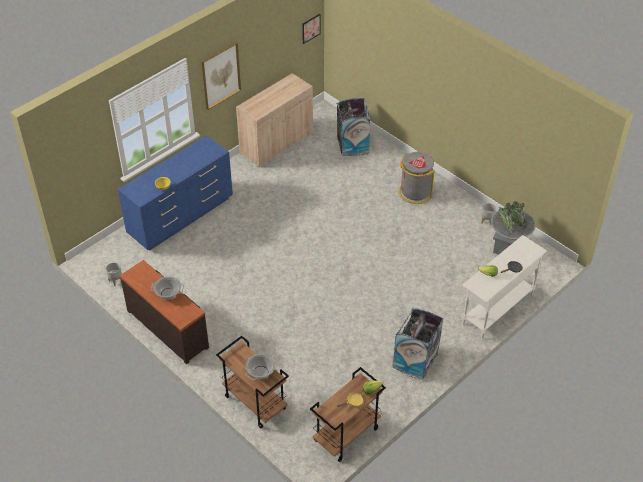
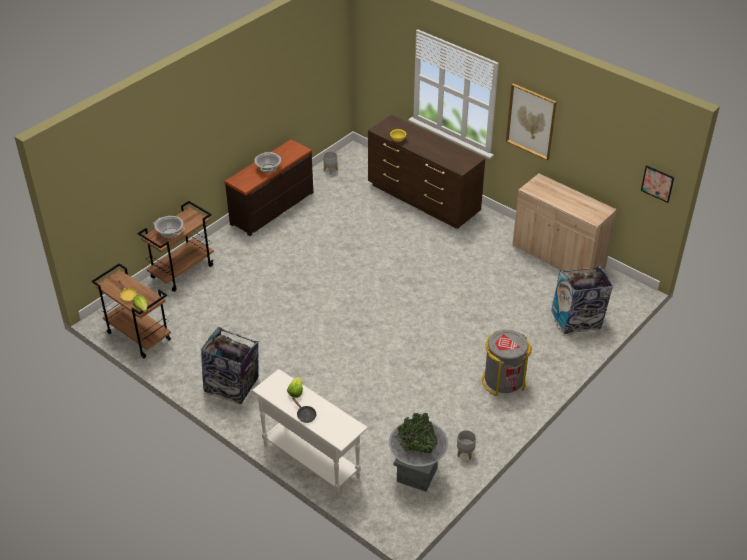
camera: 85 degrees right, 5 degrees down
blue dresser [118,135,233,250] -> brown dresser [368,115,485,229]

